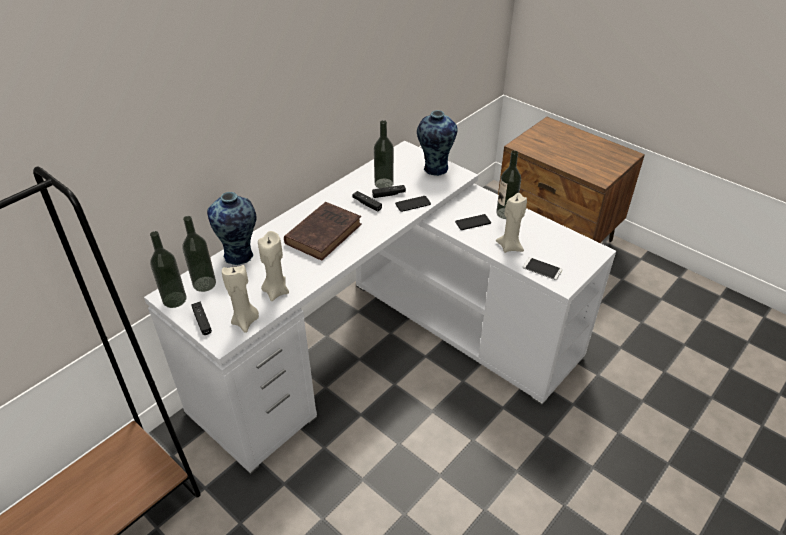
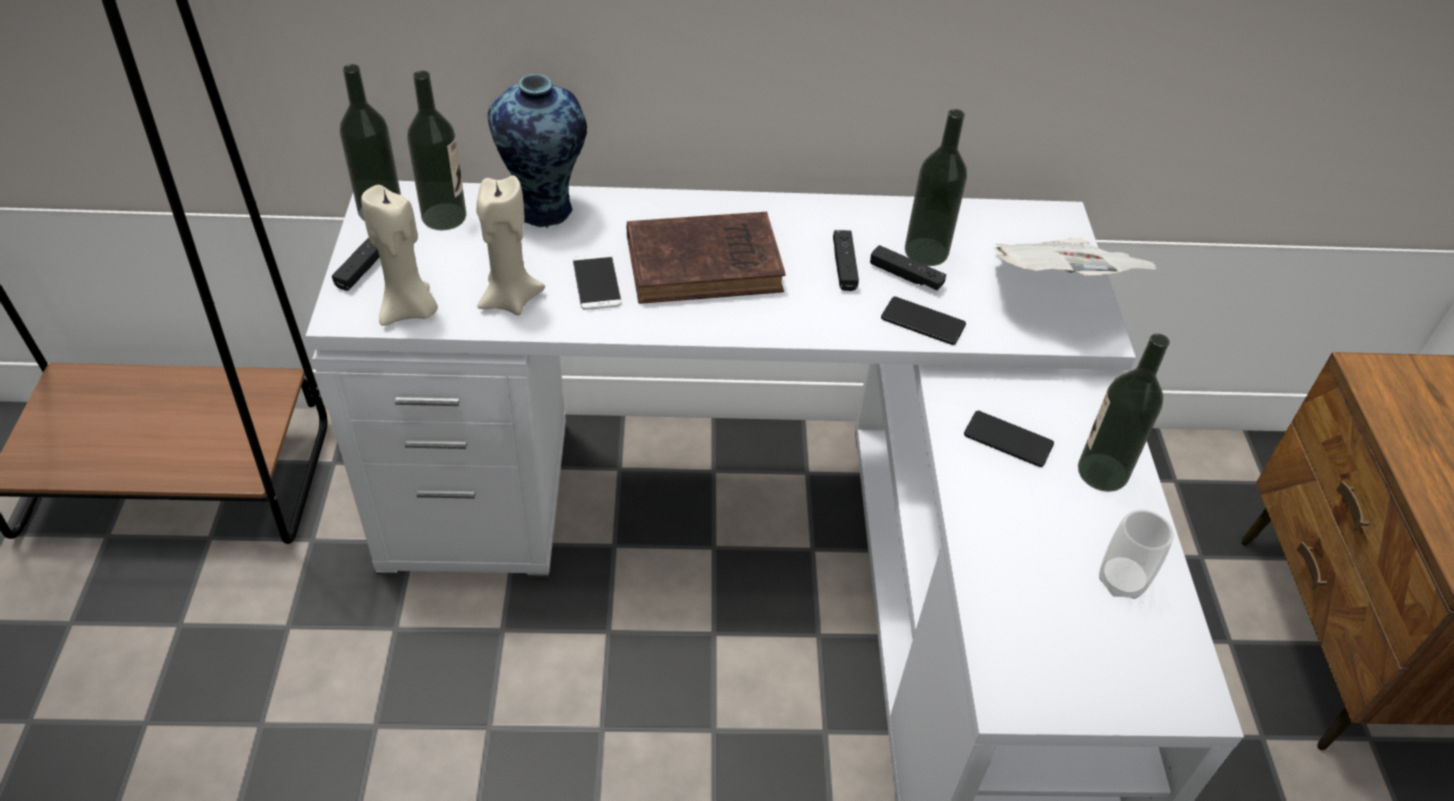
camera: 45 degrees right, 5 degrees up
vase [417,110,457,176] -> newspaper [993,238,1157,276]
beige candle [496,193,527,253] -> none
phone [523,257,562,280] -> phone moved to [573,254,622,310]
none -> cup [1099,510,1173,599]

